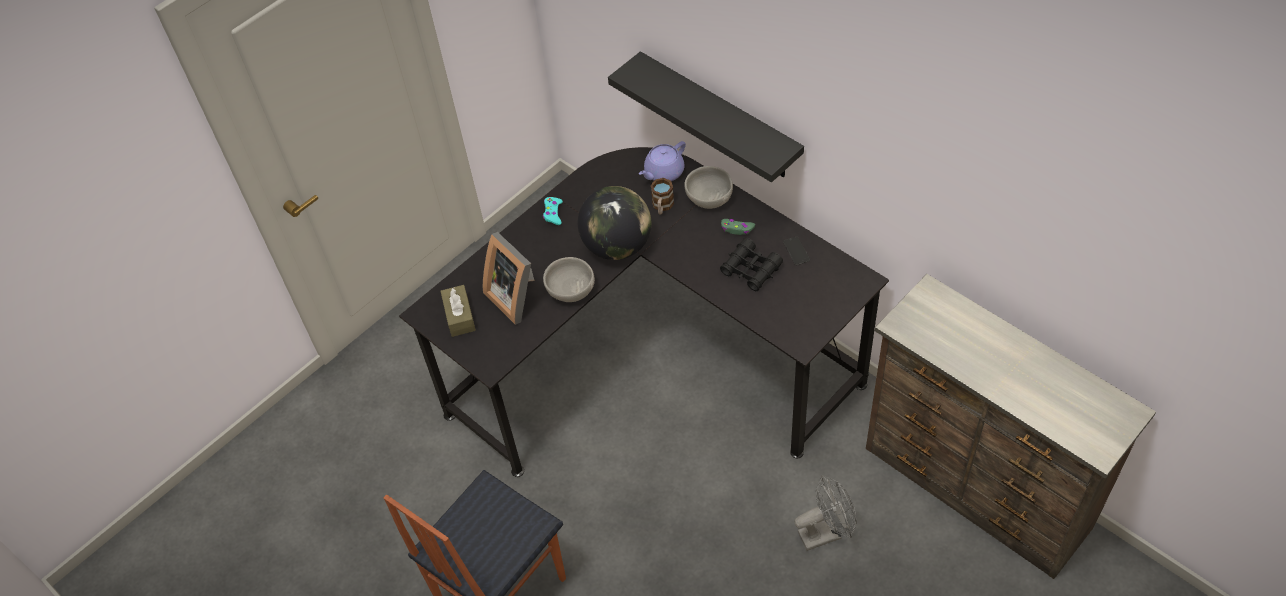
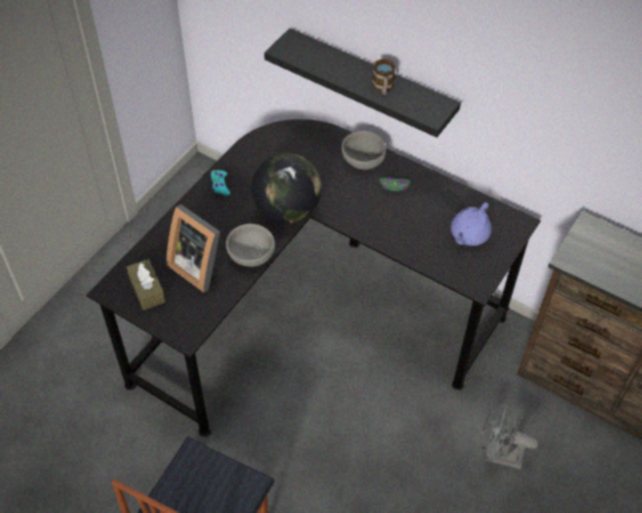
camera: 15 degrees left, 0 degrees up
purple teapot [639,141,686,181] -> purple teapot moved to [451,202,492,246]
mug [651,178,674,214] -> mug moved to [372,58,396,95]
black binoculars [720,238,783,291] -> none
grey fan [794,475,857,551] -> grey fan turned 135 degrees counterclockwise [481,402,538,469]

